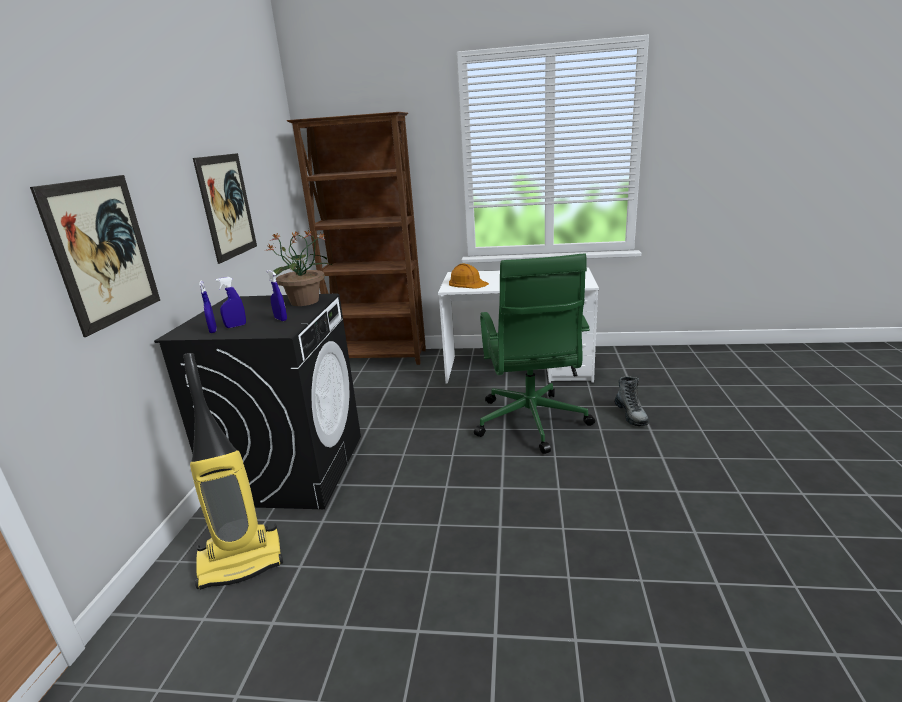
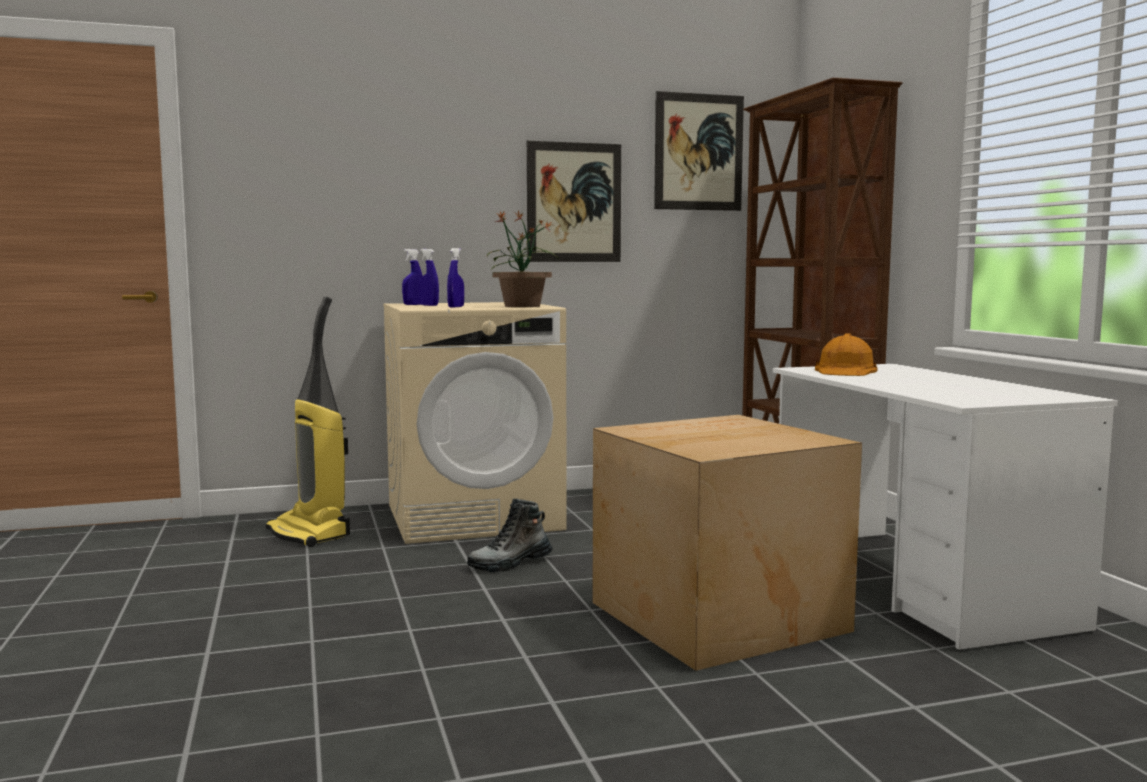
camera: 65 degrees right, 15 degrees down
picture [30,175,160,337] -> picture moved to [654,91,744,211]
black washing machine [154,293,361,509] -> beige washing machine [383,302,566,544]
green office chair [474,254,595,454] -> cardboard box [593,415,862,671]
boot [614,376,649,426] -> boot moved to [467,498,553,572]

